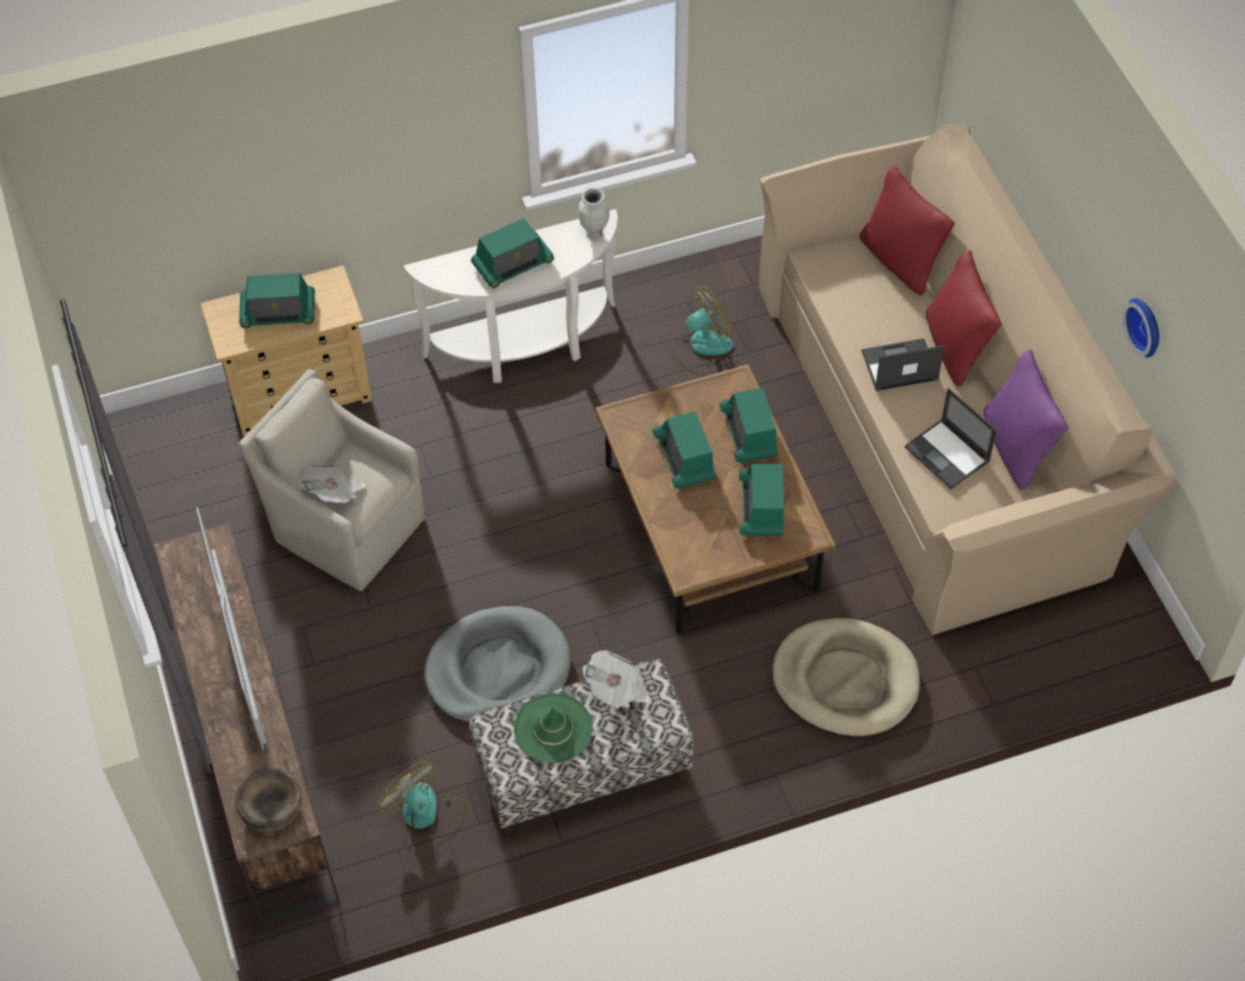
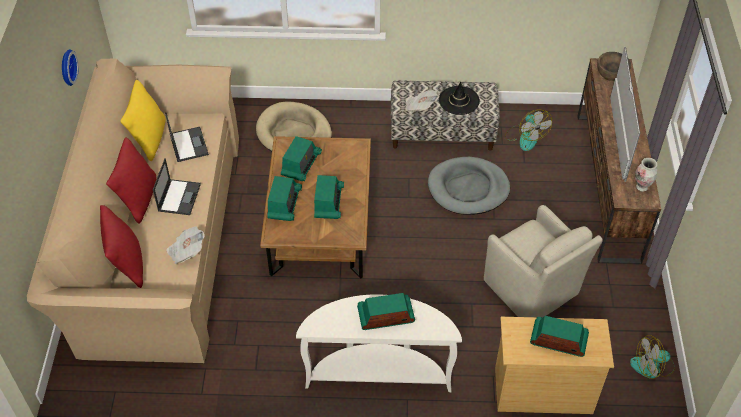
camera: 160 degrees left, 5 degrees down
newspaper [300,464,366,504] -> newspaper moved to [166,226,205,264]
green hat [514,693,592,763] -> black hat [439,82,480,115]
vase [578,187,610,239] -> vase moved to [635,158,657,192]
fan [672,286,733,376] -> fan moved to [630,335,675,379]
laptop [861,338,945,391] -> laptop turned 90 degrees counterclockwise [153,158,201,215]
purple pillow [983,349,1068,490] -> yellow pillow [120,80,166,161]

